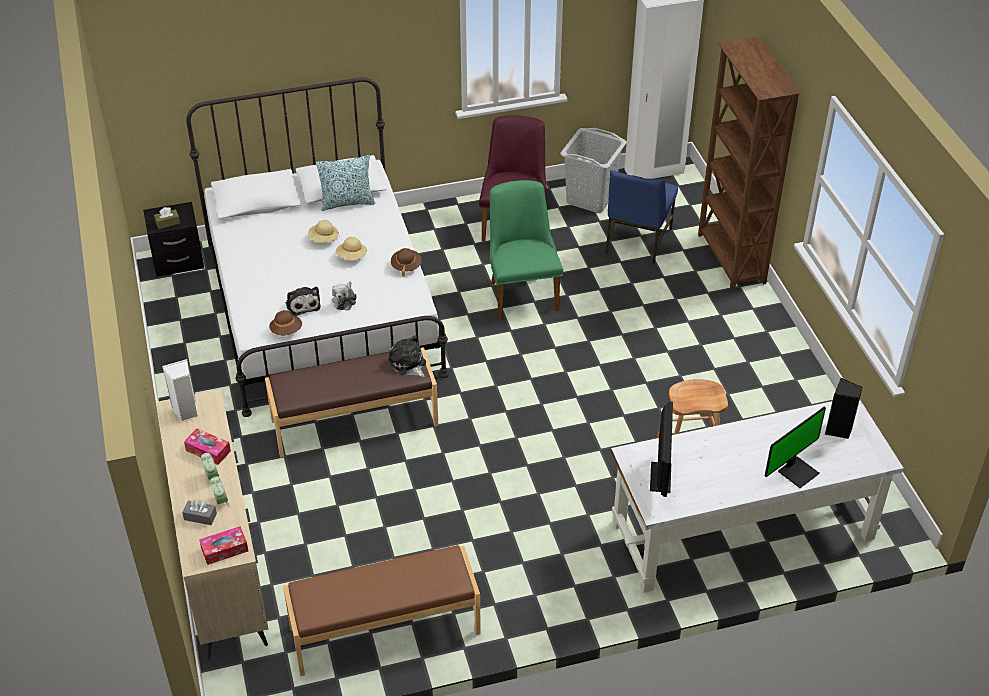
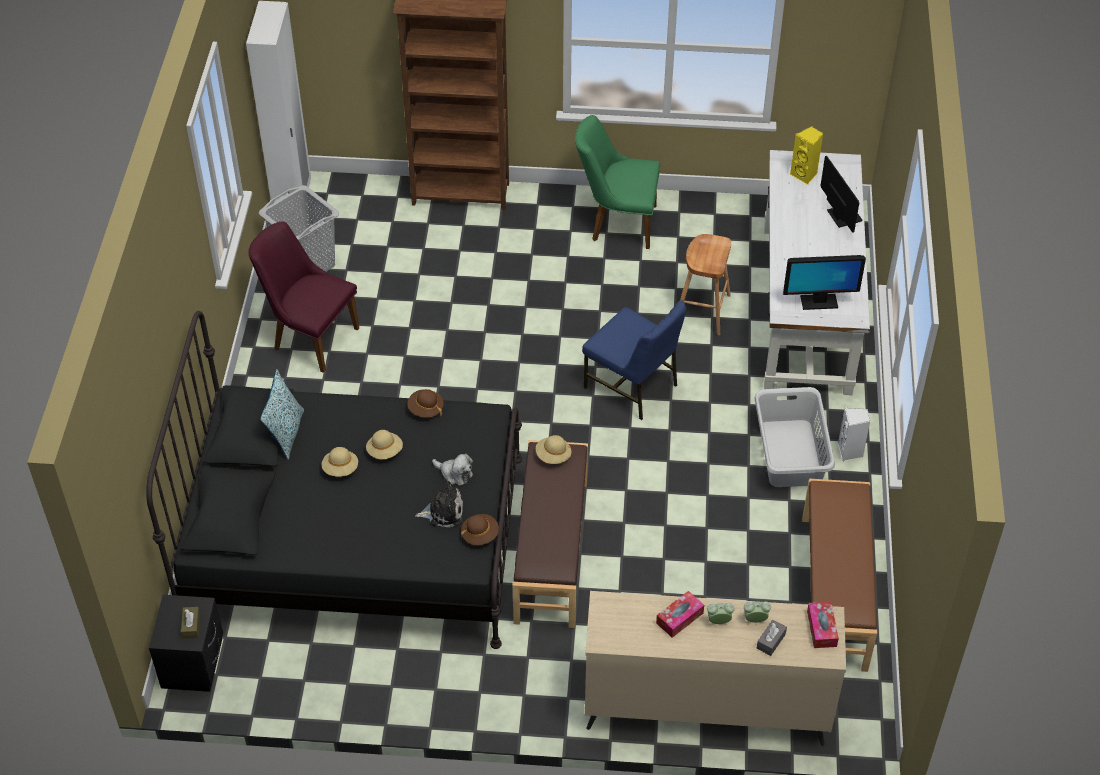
camera: 70 degrees left, 5 degrees up
white speaker [162,359,198,422] -> white speaker moved to [838,407,871,462]
white bed [186,77,449,417] -> black bed [146,311,522,649]
plush toy [389,335,426,377] -> beige hat [536,435,571,464]
green chair [490,180,563,319] -> green chair moved to [575,115,660,249]
blue chair [605,170,678,264] -> blue chair moved to [582,300,686,420]
monitor [650,402,673,497] -> monitor turned 150 degrees clockwise [783,255,866,310]
black speaker [825,378,863,439] -> yellow speaker [790,126,823,185]
none -> grey laundry basket [755,387,835,487]

